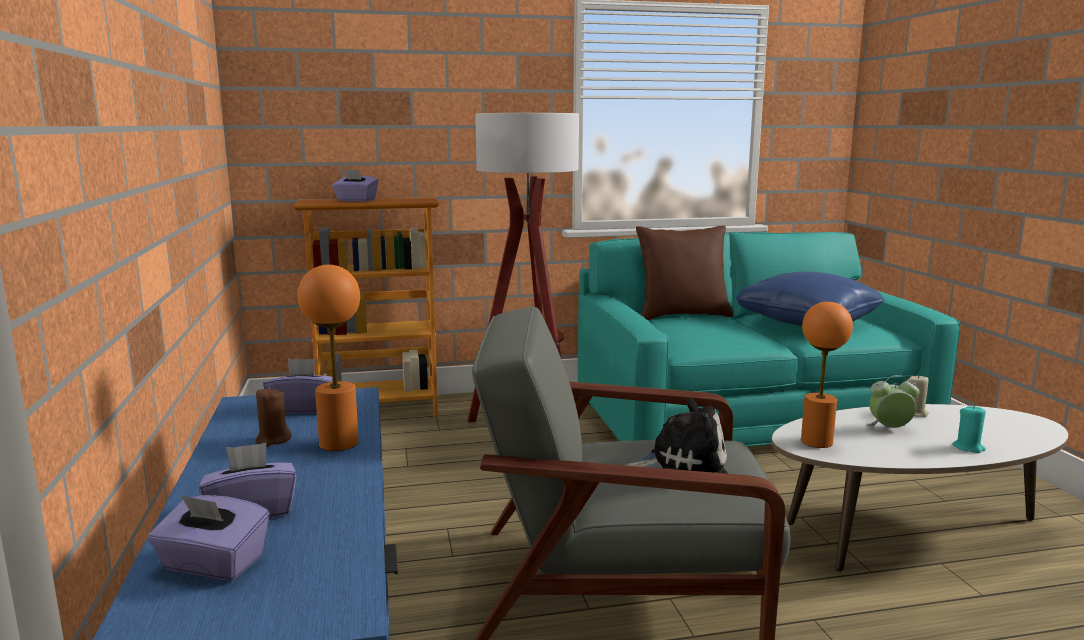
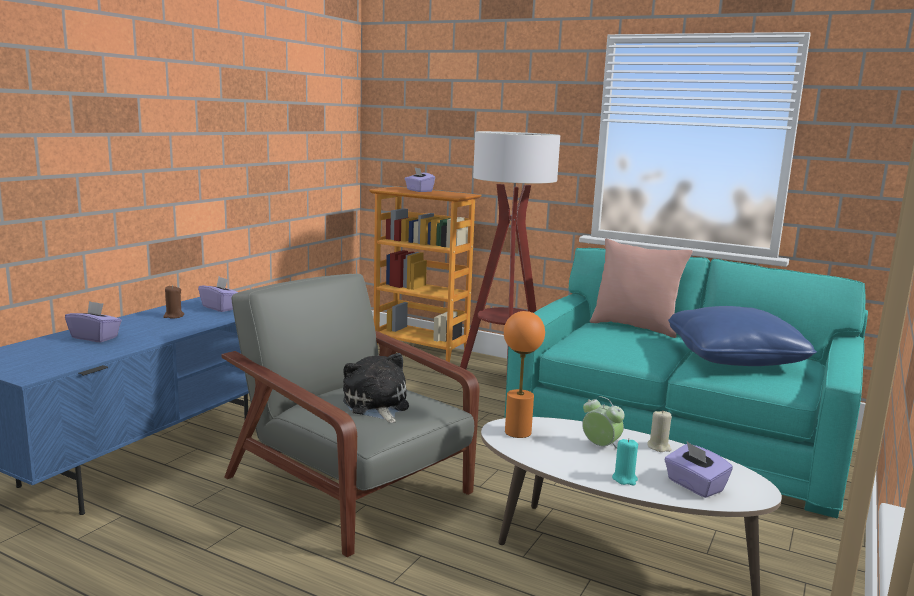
camera: 40 degrees right, 0 degrees up
purple tissue box [148,494,270,580] -> purple tissue box moved to [664,442,733,498]
orange table lamp [297,265,360,451] -> none
plush toy [625,398,728,474] -> plush toy turned 150 degrees counterclockwise [343,353,409,423]
brown pillow [636,226,733,320] -> pink pillow [590,239,693,338]

